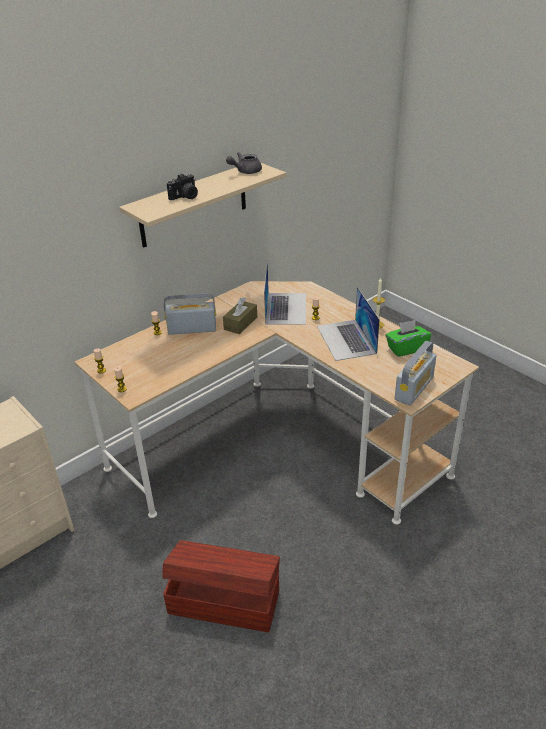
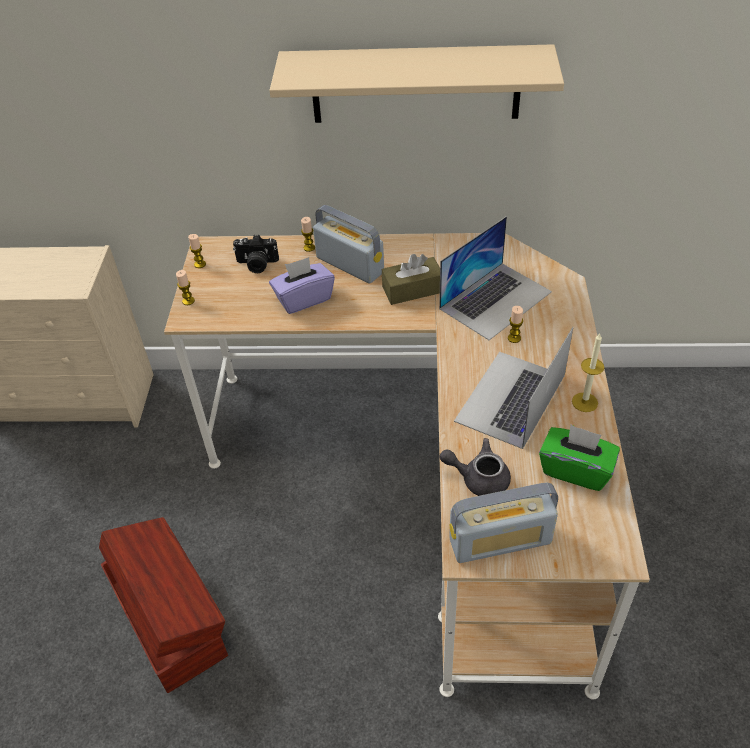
camera: 45 degrees right, 10 degrees up
camera [167,174,198,200] -> camera moved to [233,235,279,273]
grey teapot [226,152,262,174] -> grey teapot moved to [440,438,511,496]
none -> purple tissue box [269,257,335,314]

